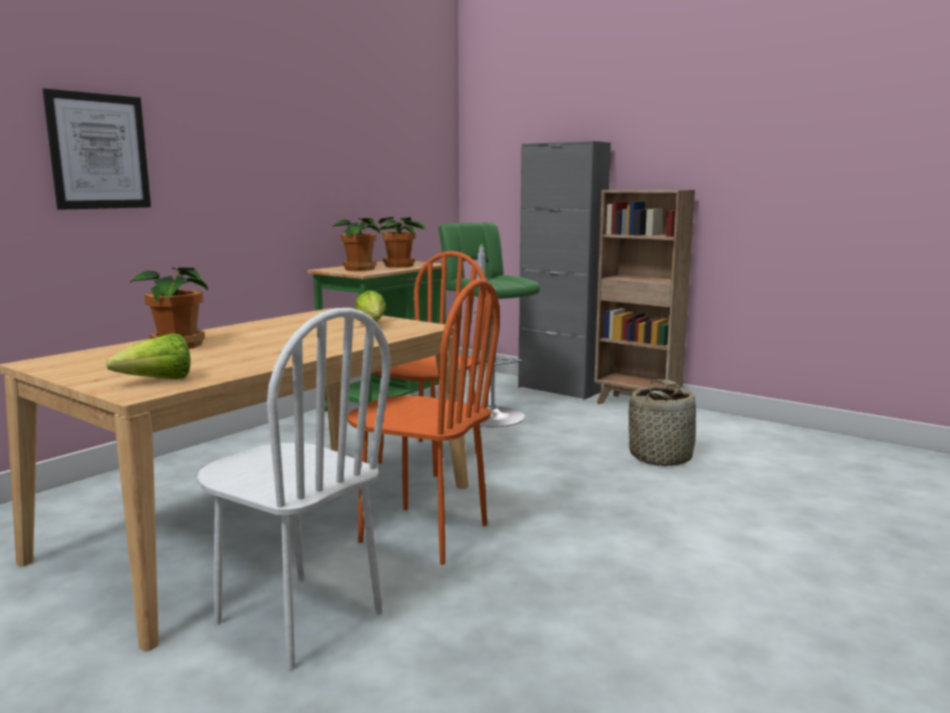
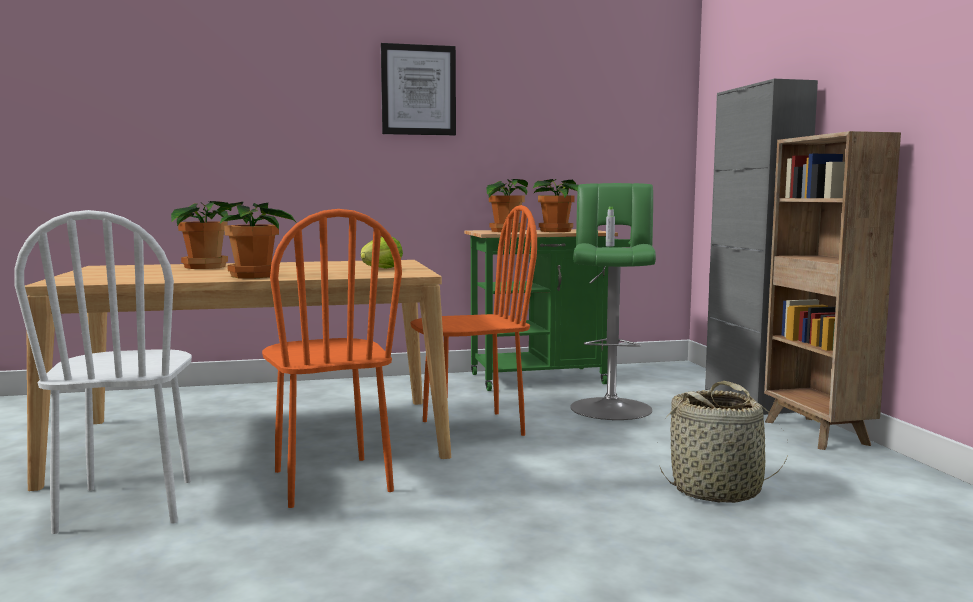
camera: 40 degrees right, 5 degrees down
picture [43,88,151,210] -> picture moved to [381,43,456,135]
lettuce [106,333,190,379] -> none
none -> potted plant [217,202,297,279]

